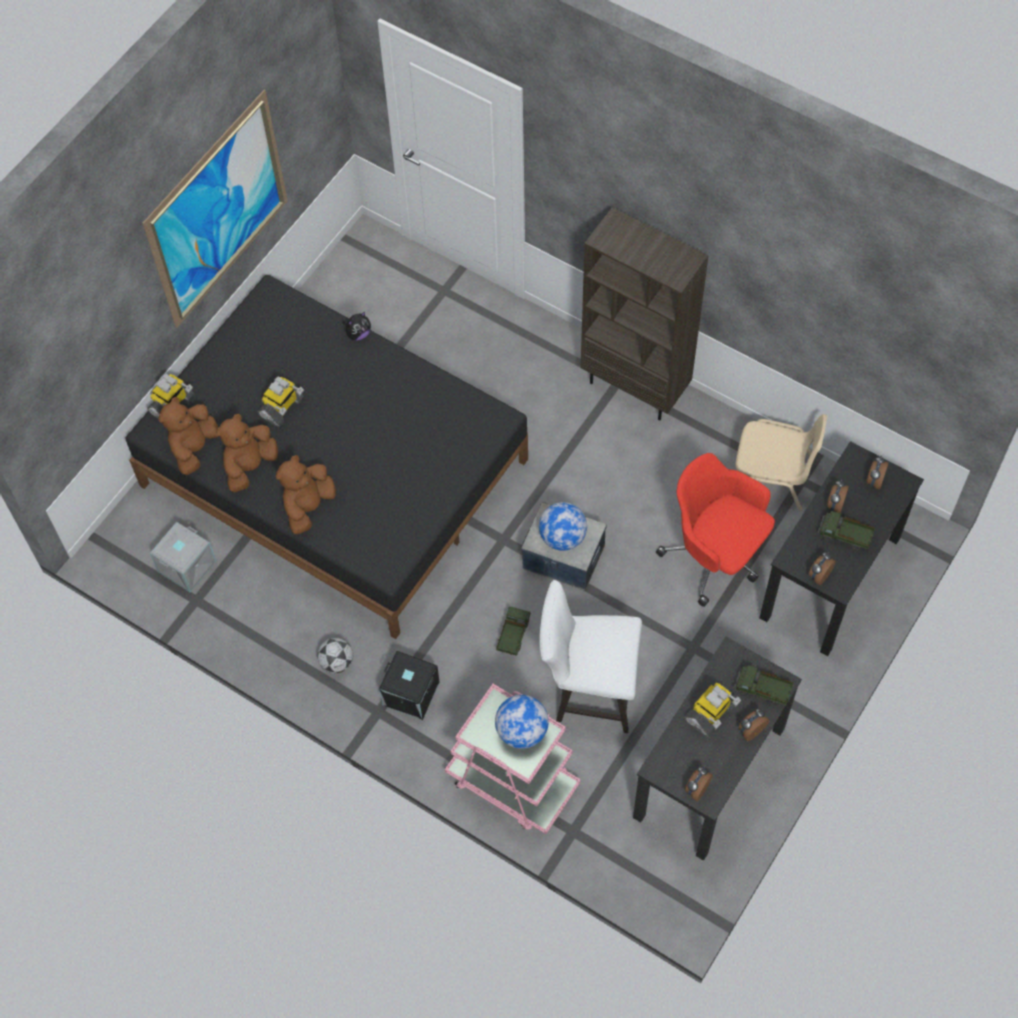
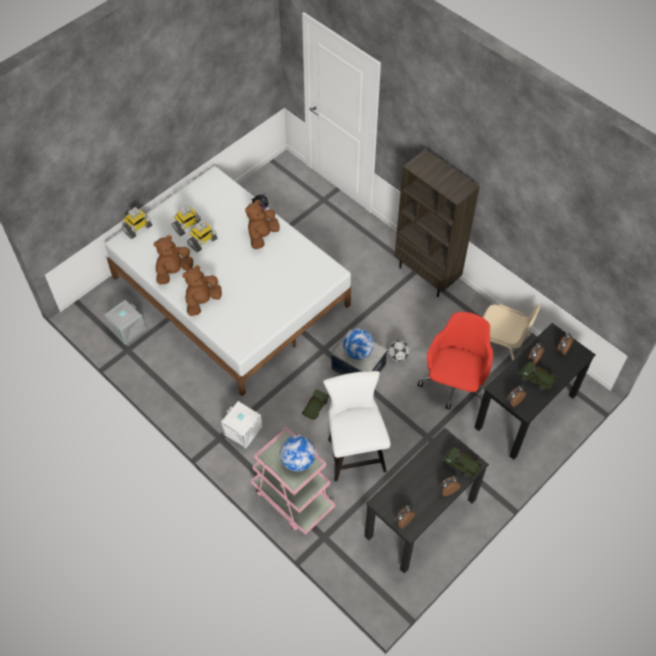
camera: 10 degrees right, 5 degrees down
black bed [125,275,528,639] -> white bed [105,166,351,396]
picture [143,89,288,328] -> none
brown plush toy [159,397,219,475] -> brown plush toy moved to [245,200,280,249]
football [317,638,353,674] -> football moved to [388,340,410,362]
black storage box [379,651,440,720] -> white storage box [221,401,262,449]
white chair [539,580,642,733] -> white chair turned 60 degrees clockwise [323,371,391,481]
red office chair [656,453,775,607] -> red office chair turned 60 degrees clockwise [417,312,493,410]
toy robot [684,682,741,737] -> toy robot moved to [172,205,201,236]

